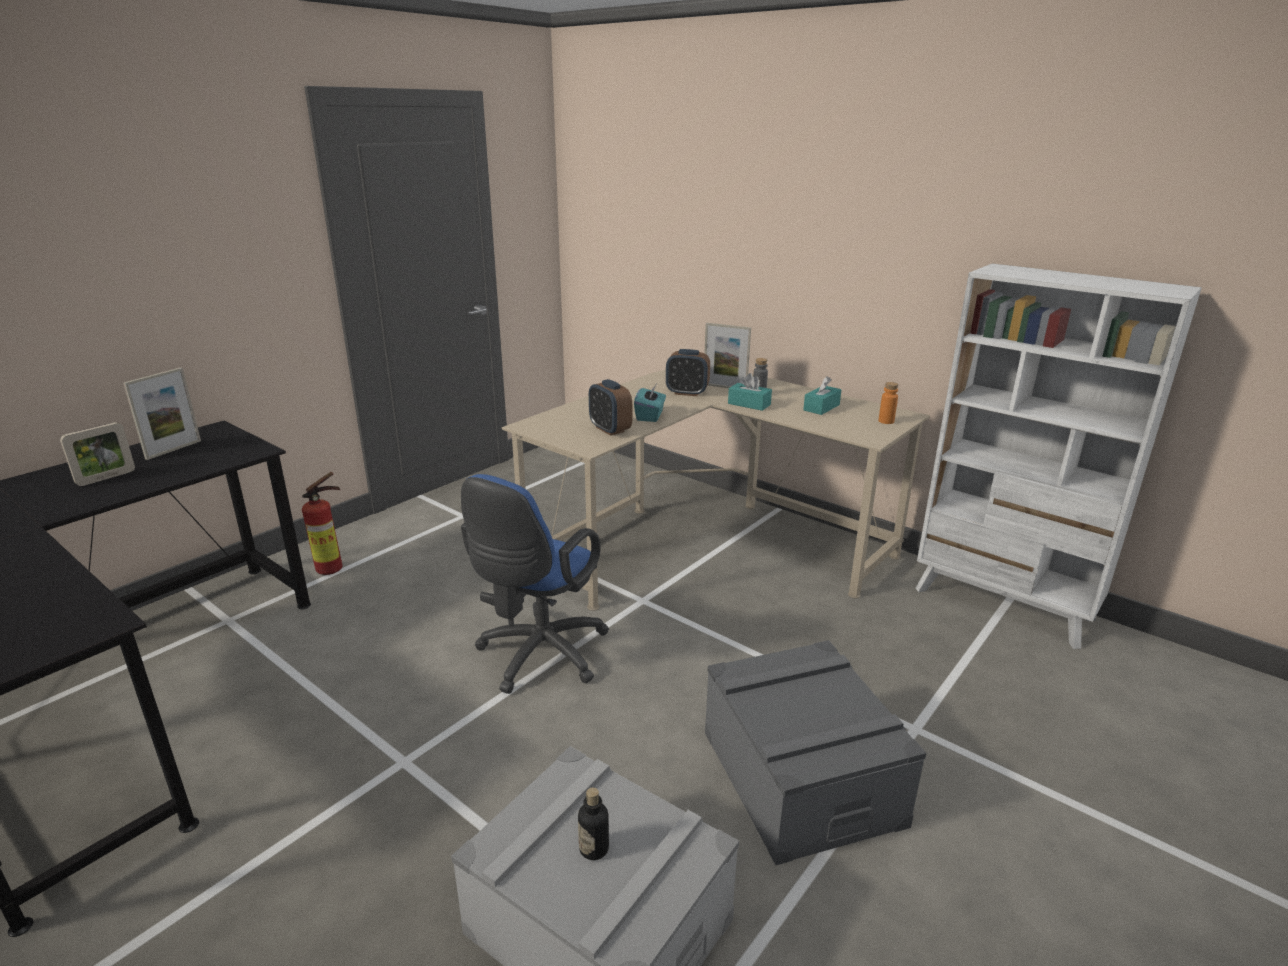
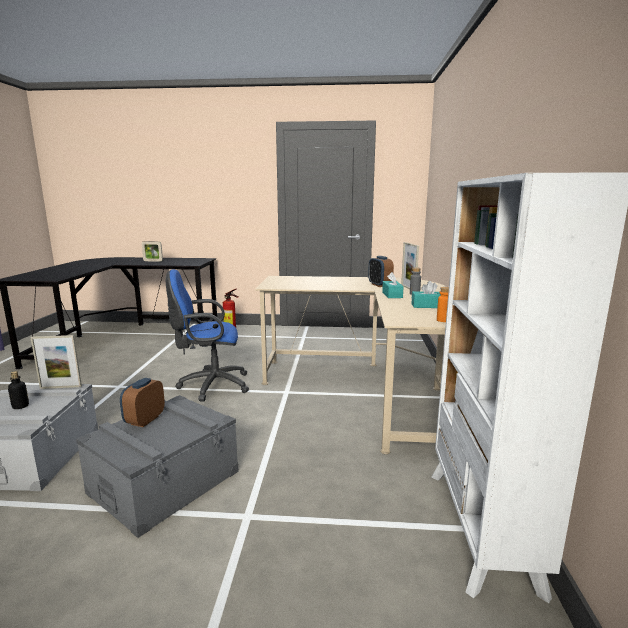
camera: 55 degrees right, 10 degrees down
picture frame [123,367,201,460] -> picture frame moved to [30,335,82,389]
alarm clock [589,379,632,436] -> alarm clock moved to [120,378,165,427]
turquoise tissue box [634,384,666,422] -> none

